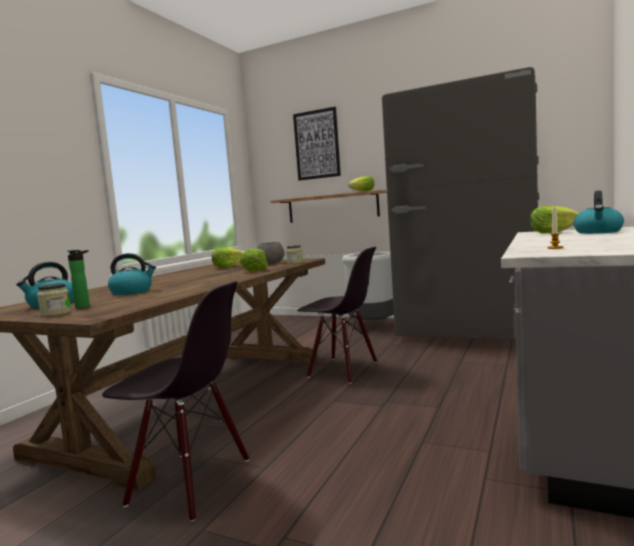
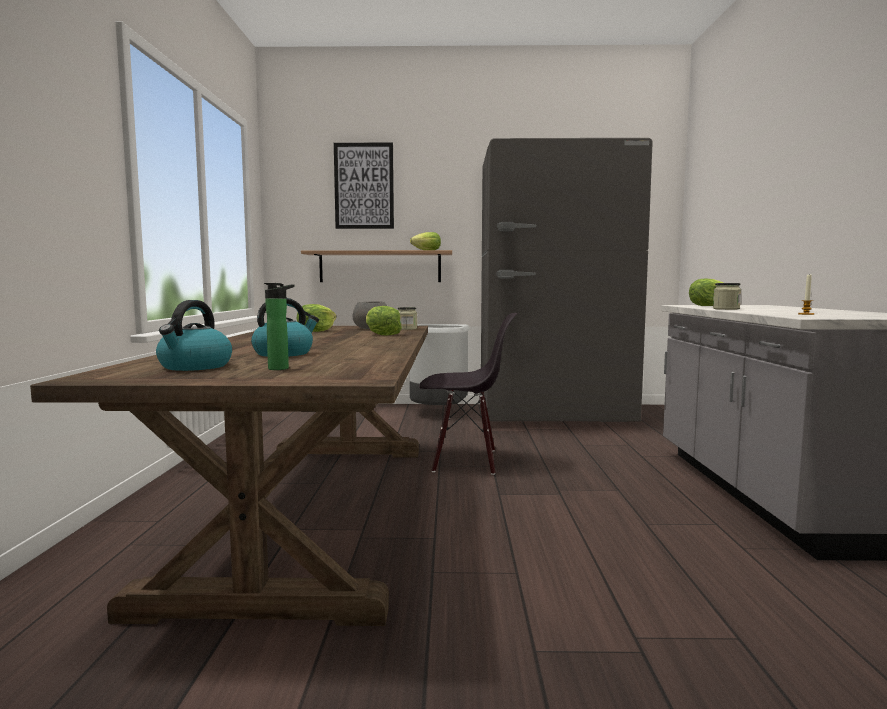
camera: 25 degrees left, 0 degrees up
jar [37,283,71,317] -> jar moved to [713,283,741,310]
black chair [102,281,249,522] -> none
kettle [573,190,624,234] -> none

